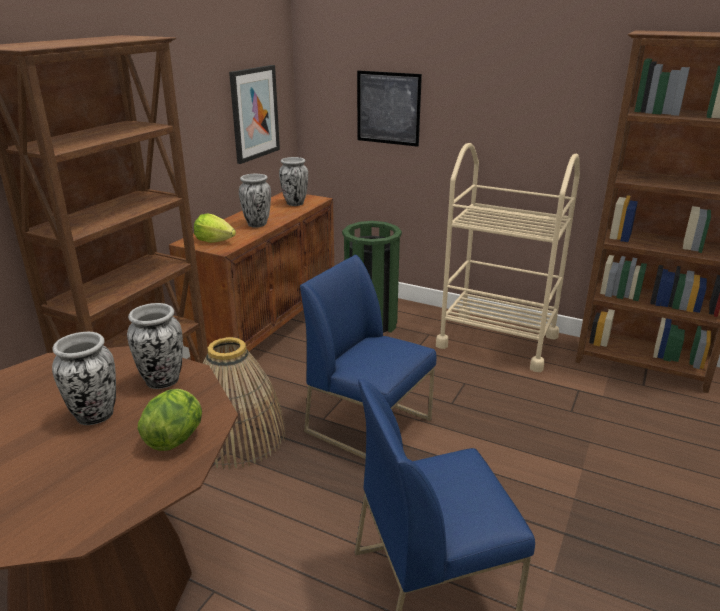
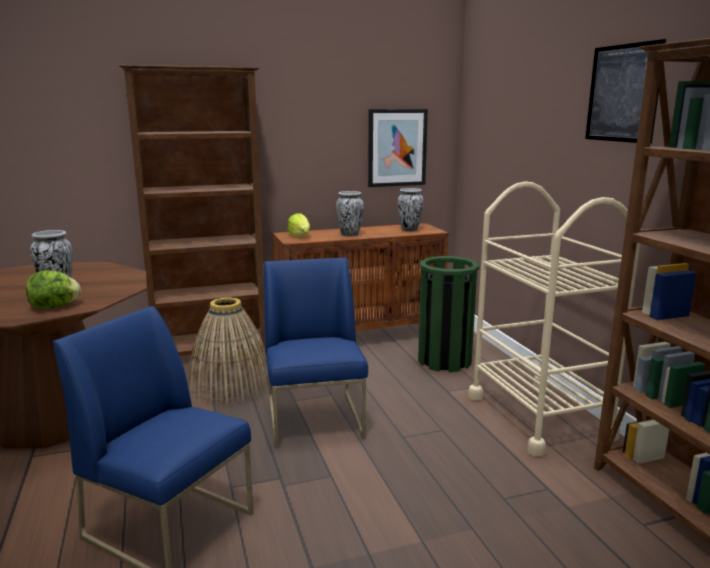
camera: 45 degrees right, 10 degrees down
vase [127,303,183,389] -> none
picture [357,70,422,147] -> picture moved to [585,39,666,144]

